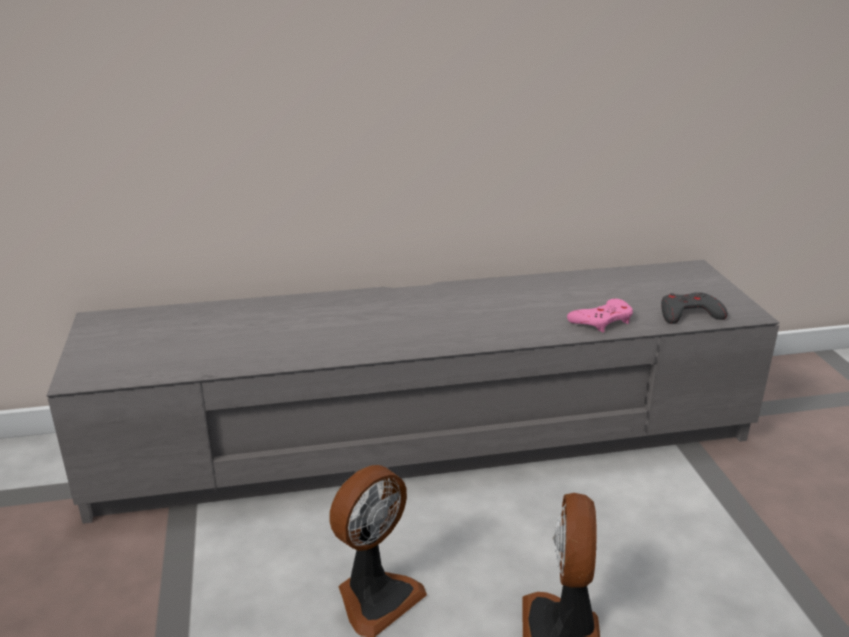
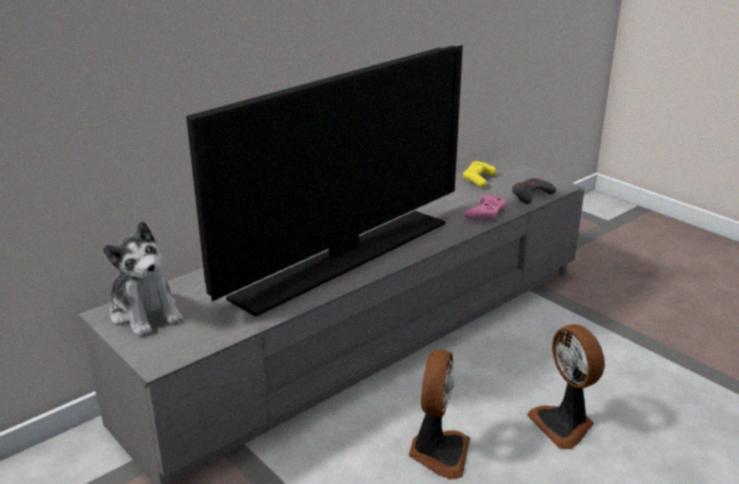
camera: 30 degrees left, 0 degrees up
none -> plush toy [103,221,183,337]
none -> television [186,45,463,317]
none -> yellow game controller [463,161,496,188]

